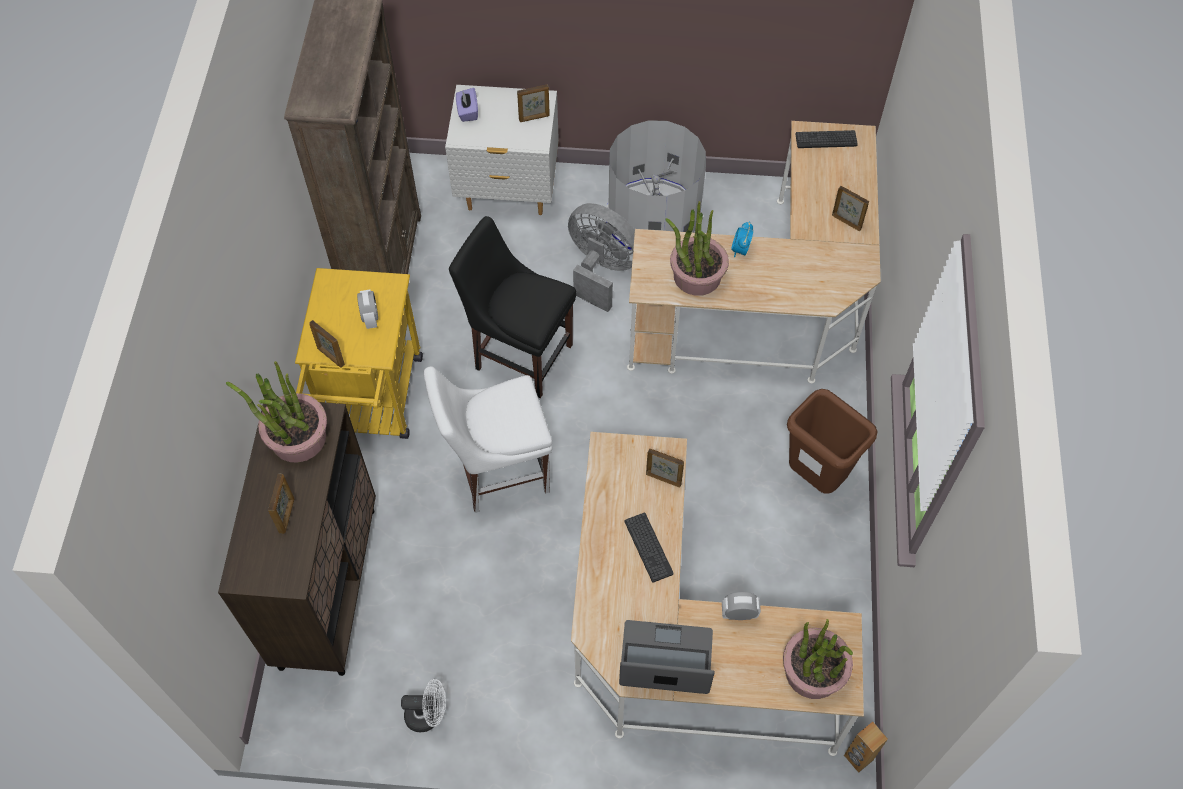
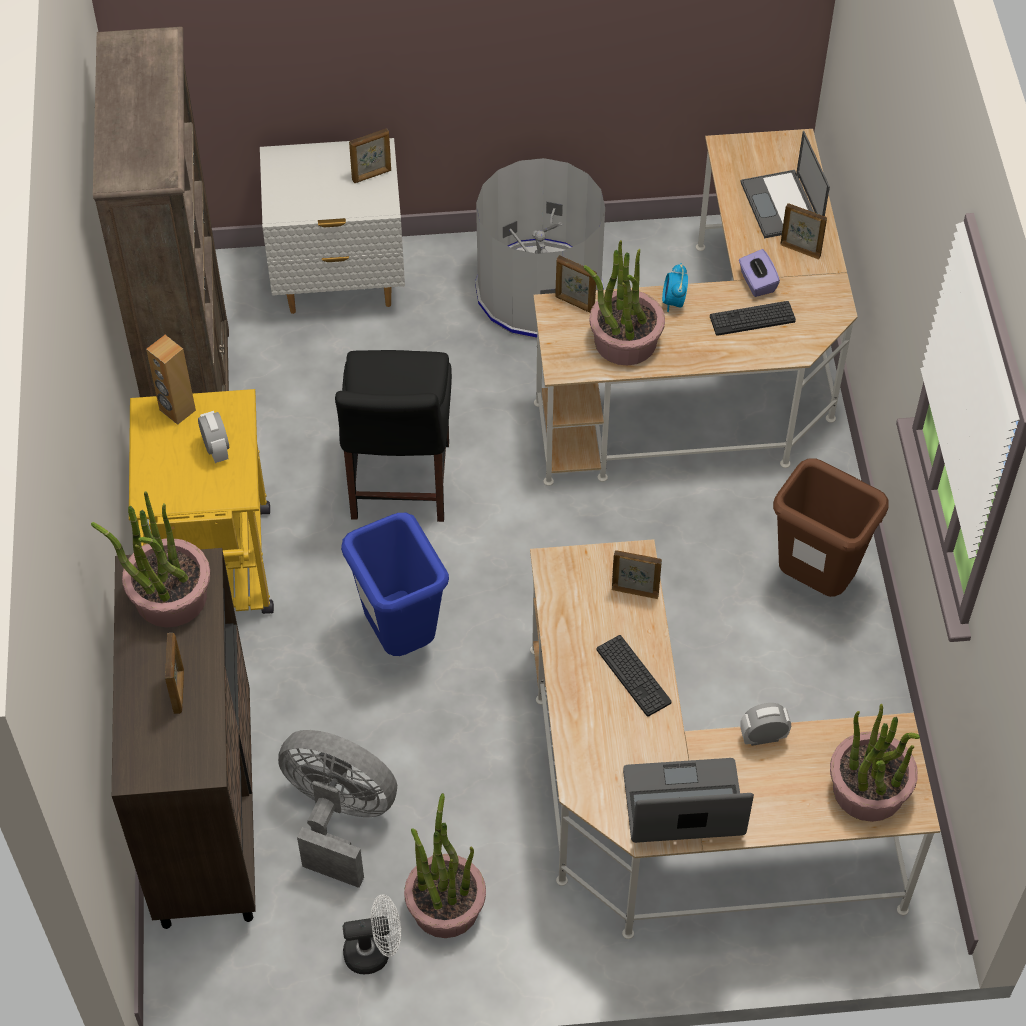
camera: 10 degrees left, 5 degrees down
picture frame [309,320,345,368] -> picture frame moved to [555,255,597,313]
white chair [424,366,552,513] -> blue trash can [341,513,449,656]
black chair [449,216,576,398] -> black chair turned 105 degrees counterclockwise [335,350,452,522]
purple tissue box [456,88,478,122] -> purple tissue box moved to [739,249,780,297]
grey fan [568,203,635,312] -> grey fan moved to [278,730,397,888]
keyboard [795,130,858,148] -> keyboard moved to [710,301,796,336]
brown speaker [844,722,888,773] -> brown speaker moved to [146,335,196,425]
none -> potted plant [404,793,486,938]
none -> laptop [741,131,830,238]

